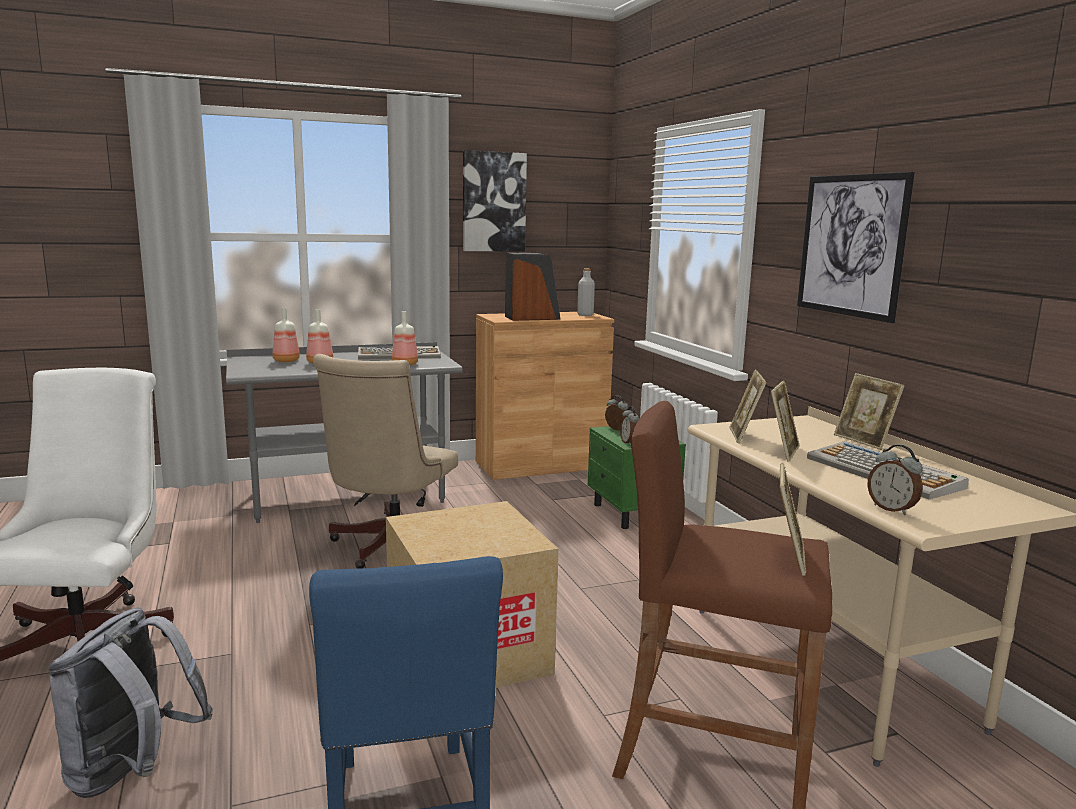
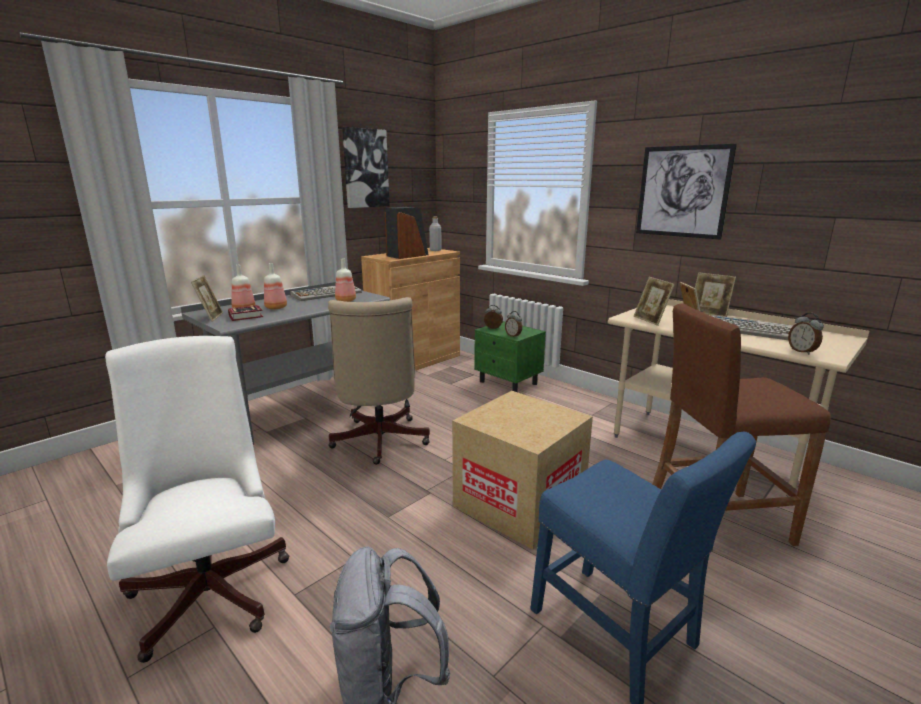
camera: 25 degrees left, 5 degrees up
picture frame [779,463,806,576] -> picture frame moved to [191,275,223,322]
alarm clock [867,445,923,515] -> alarm clock turned 45 degrees clockwise [788,313,824,355]
none -> book [228,305,263,321]

